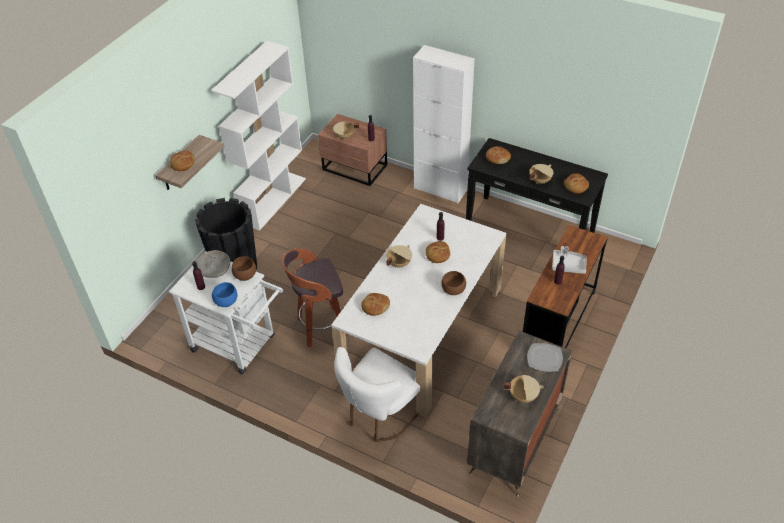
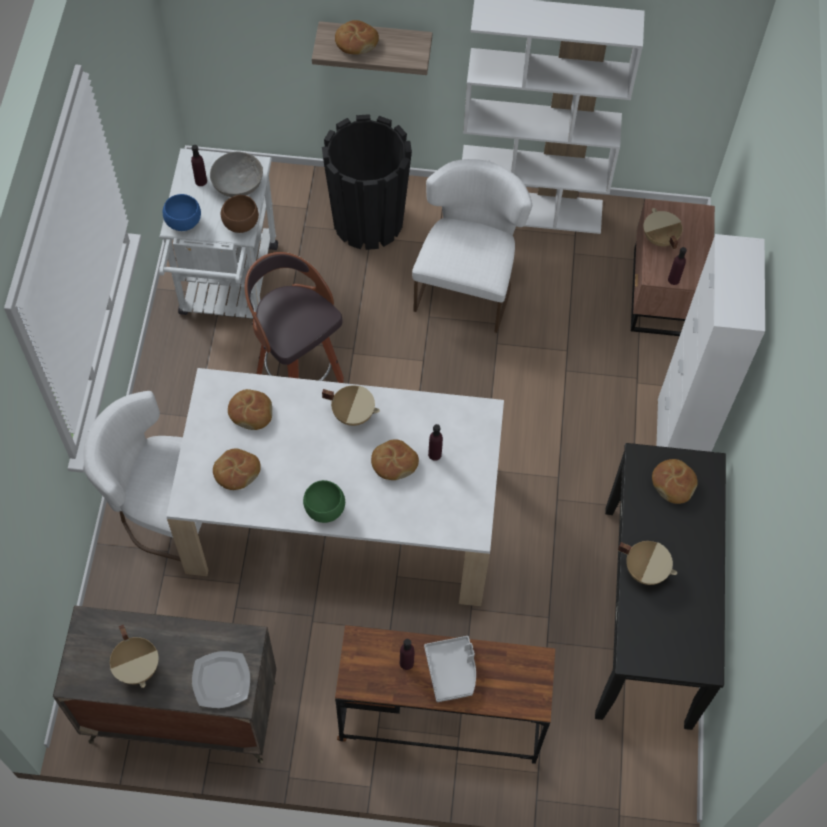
camera: 65 degrees right, 15 degrees up
brown bowl [441,271,466,295] -> green bowl [303,480,345,523]
bread [564,173,589,194] -> bread moved to [213,448,261,490]
none -> white chair [412,159,532,333]

